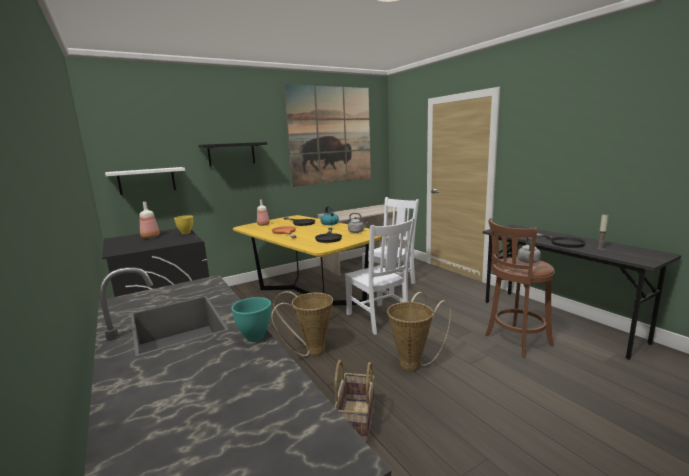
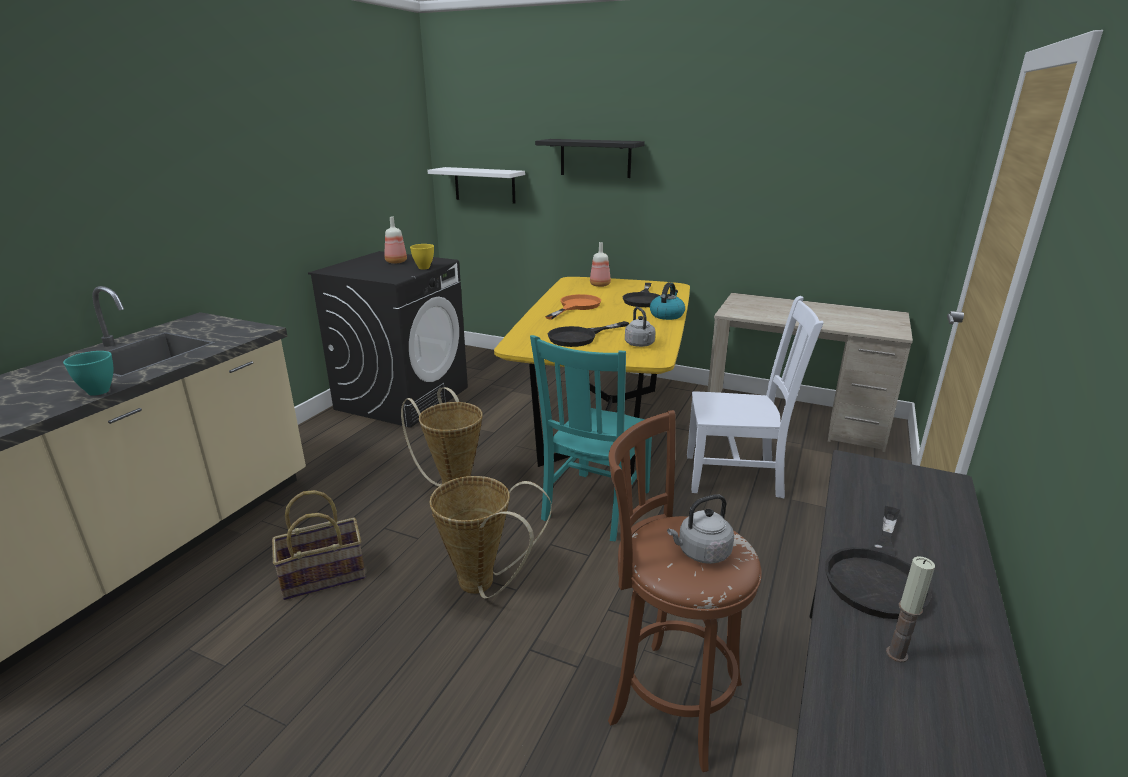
camera: 55 degrees right, 10 degrees up
picture [284,84,371,187] -> none
white chair [345,218,415,335] -> turquoise chair [530,335,652,541]

